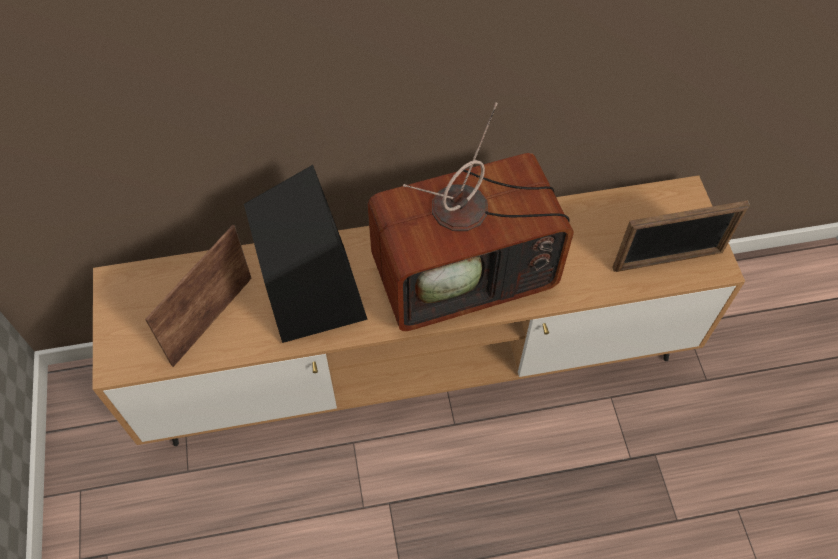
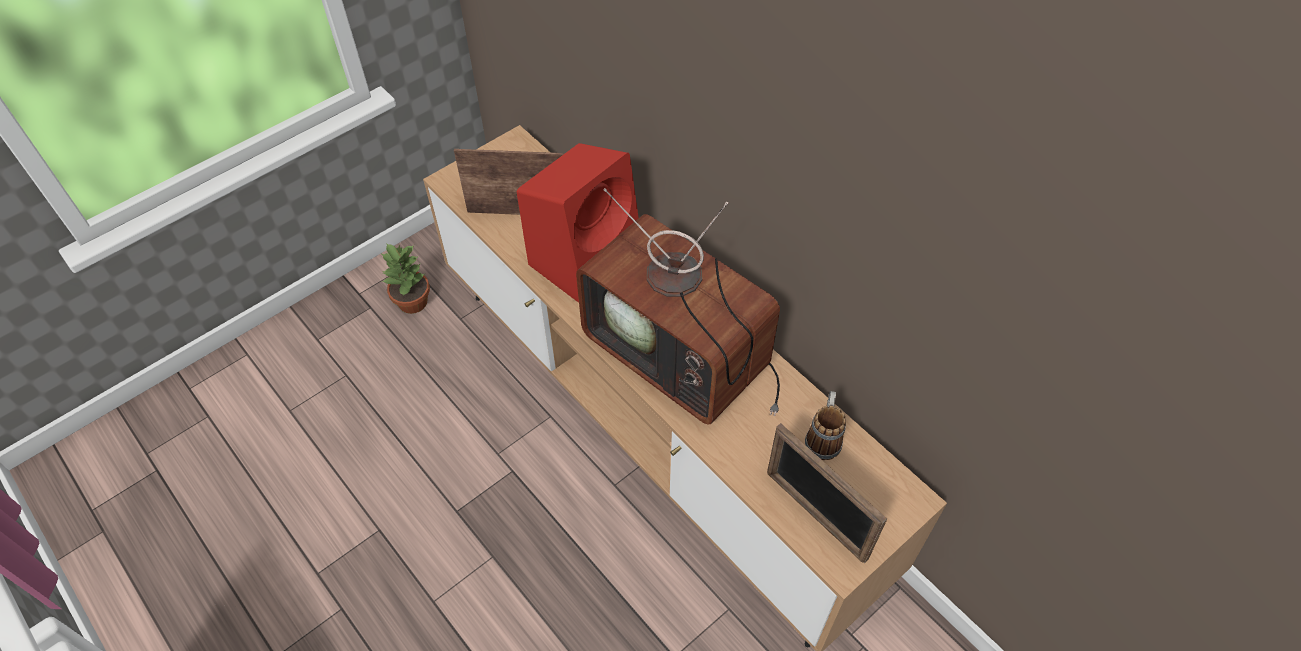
camera: 60 degrees right, 5 degrees down
black speaker [244,165,368,343] -> red speaker [517,143,639,303]
none -> potted plant [382,243,430,314]
none -> mug [805,391,846,460]

